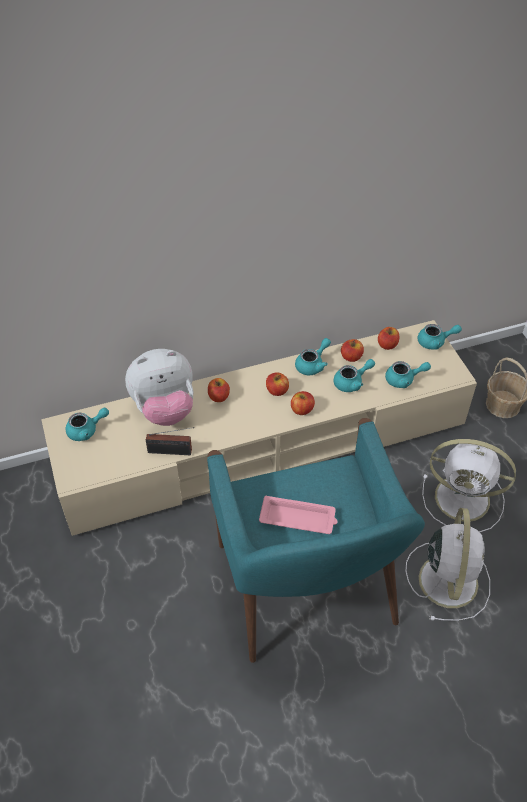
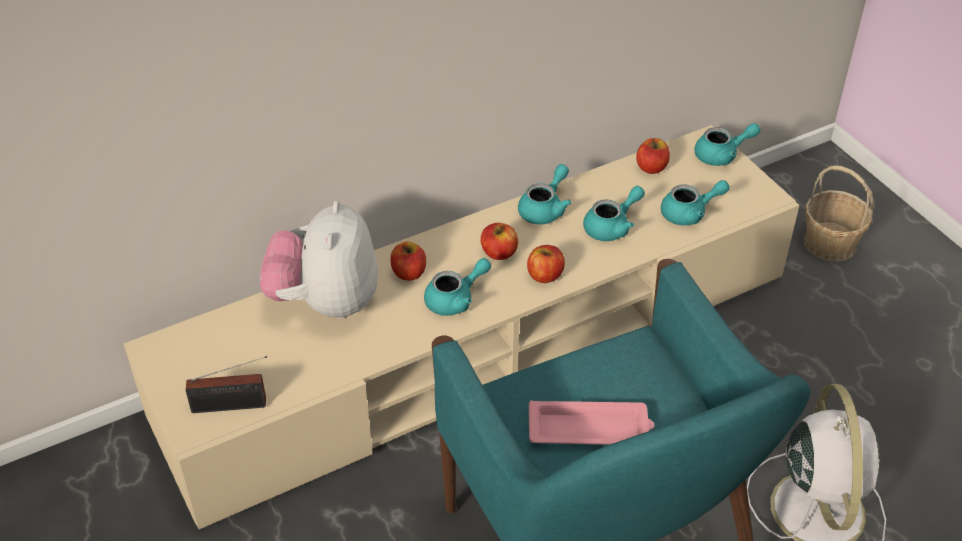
camera: 10 degrees left, 5 degrees down
turquoise teapot [66,408,109,441] -> turquoise teapot moved to [424,258,491,316]
plush toy [125,349,194,426] -> plush toy turned 120 degrees clockwise [260,200,378,318]
radio [146,427,195,455] -> radio moved to [186,356,267,413]
apple [341,339,364,362] -> none
white fan [422,439,516,532] -> none

